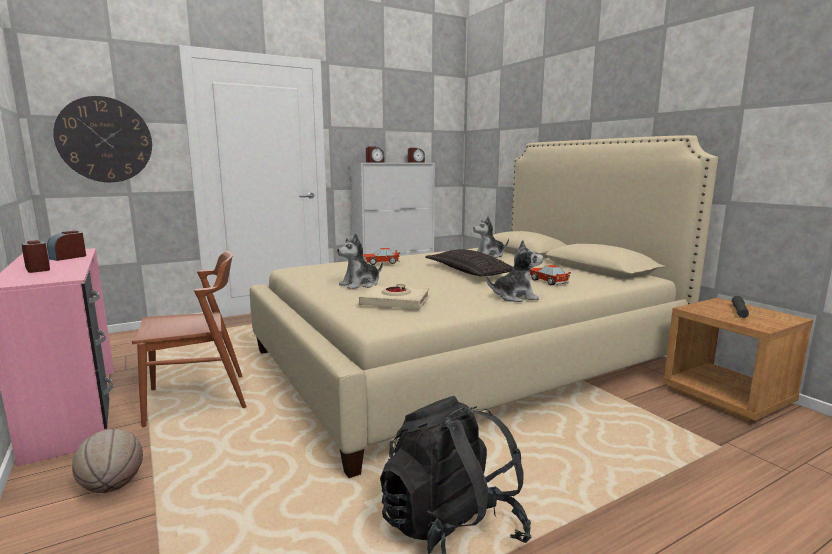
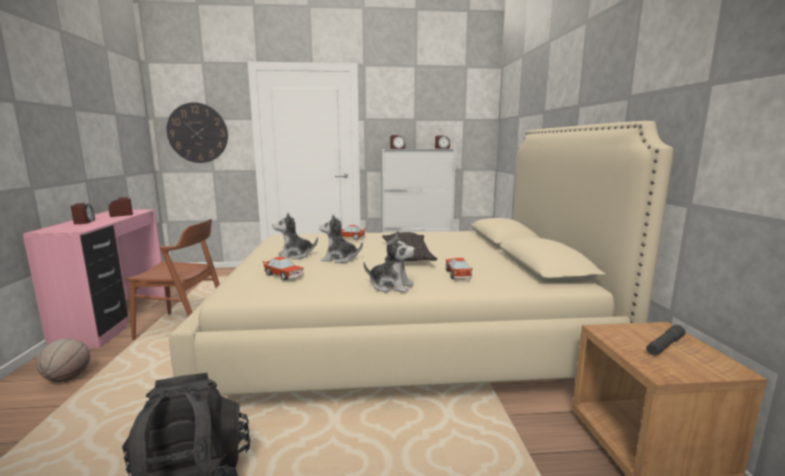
camera: 25 degrees right, 0 degrees up
beige book [359,284,429,309] -> toy car [263,256,304,280]
plush toy [473,216,509,258] -> plush toy moved to [319,215,363,263]

